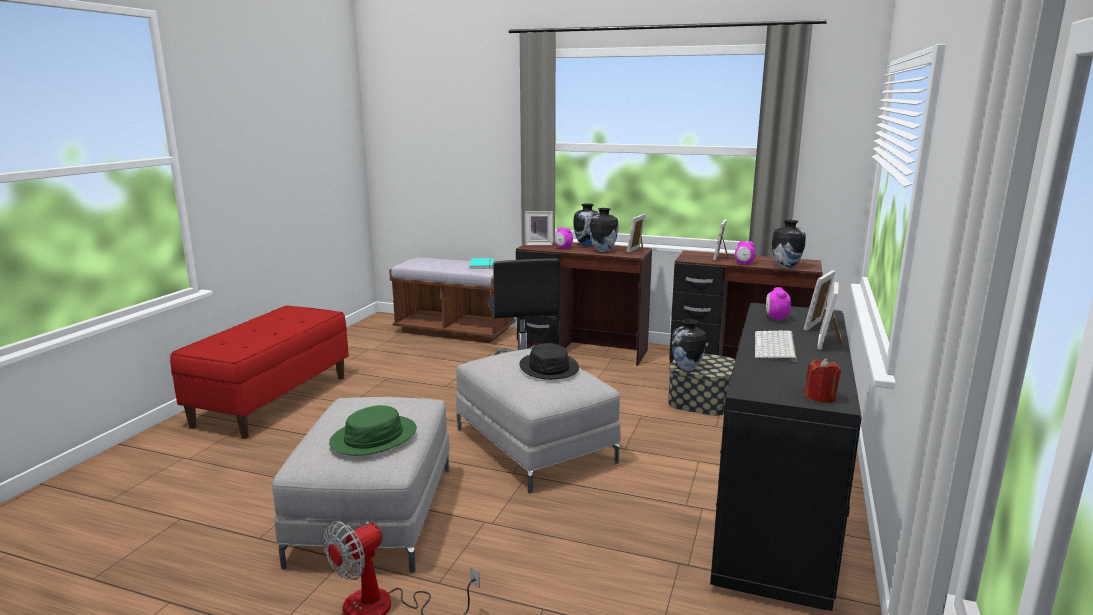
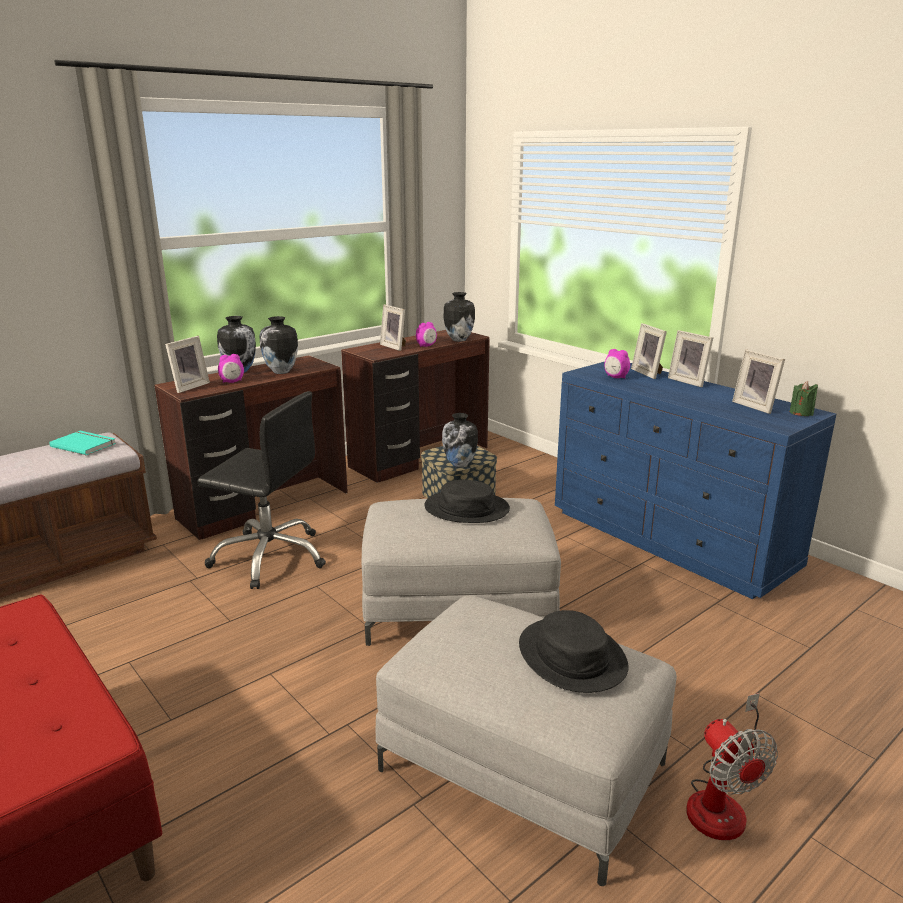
camera: 60 degrees left, 5 degrees up
green hat [329,405,417,456] -> black hat [519,610,629,693]
picture frame [627,214,646,253] -> picture frame moved to [732,349,785,414]
black dresser [710,303,862,611] -> blue dresser [555,362,836,599]
keyboard [755,331,797,362] -> none
red candle [804,358,841,403] -> green candle [789,381,818,416]

